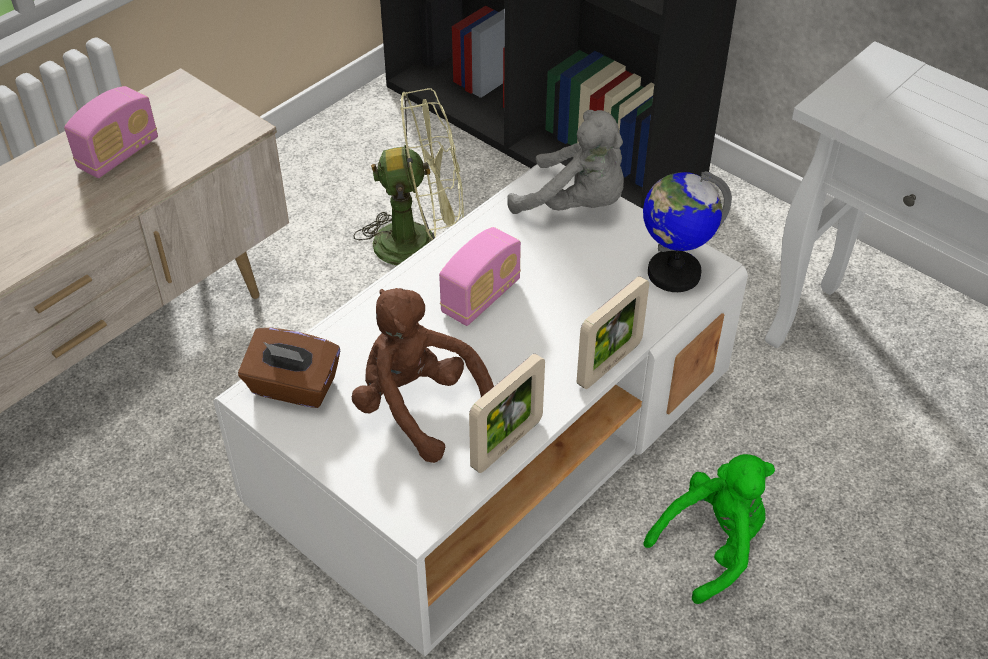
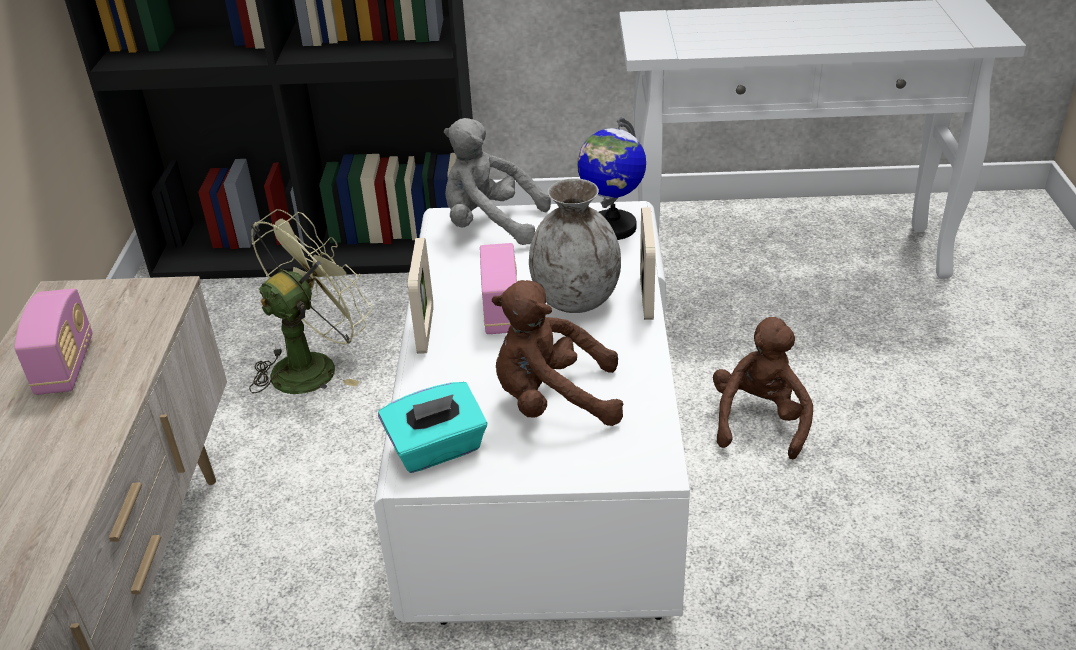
camera: 40 degrees left, 10 degrees down
brown tissue box [238,328,340,408] -> turquoise tissue box [378,382,487,473]
picture frame [469,354,545,473] -> picture frame moved to [408,238,433,354]
grey plush toy [507,110,624,214] -> grey plush toy turned 150 degrees counterclockwise [444,118,551,245]
green plush toy [643,454,775,604] -> brown plush toy [713,317,813,459]
none -> grey vase [529,178,621,313]

